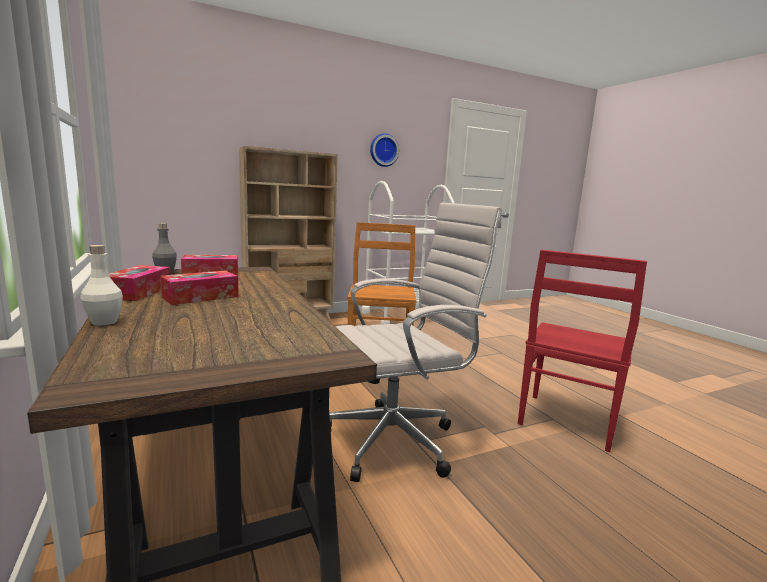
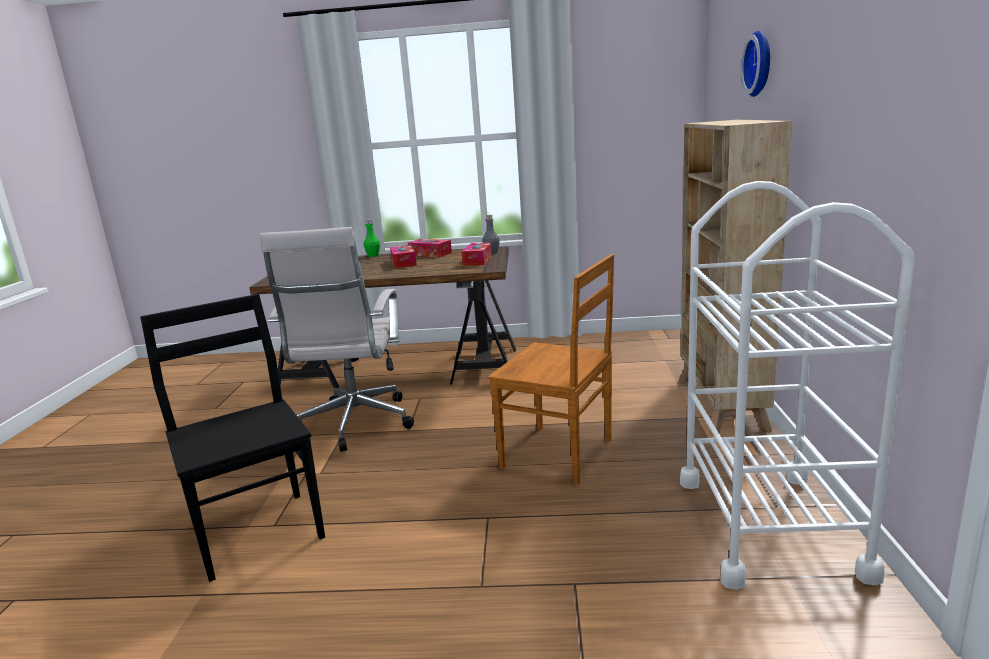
camera: 120 degrees right, 5 degrees up
white bottle [80,245,123,326] -> green bottle [363,219,380,257]
wall clock [370,133,399,167] -> wall clock moved to [741,31,770,97]
red chair [518,250,647,452] -> black chair [140,294,325,582]

